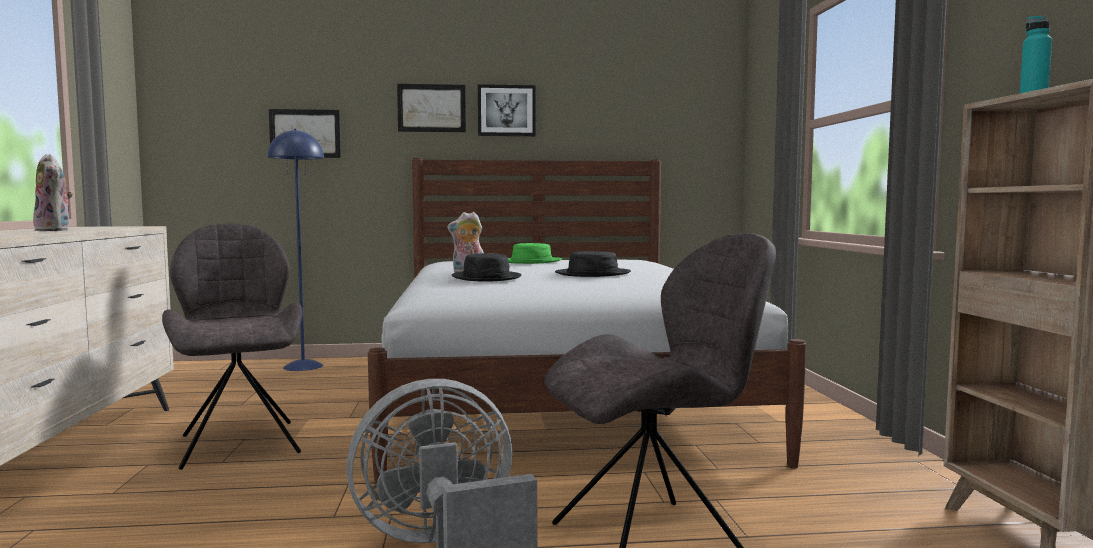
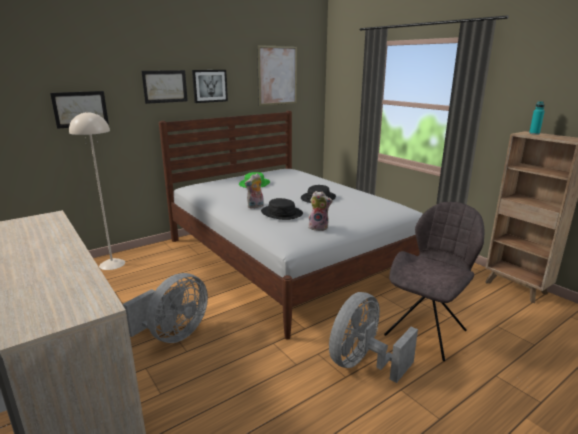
camera: 30 degrees left, 15 degrees up
plush toy [32,154,73,231] -> plush toy moved to [308,191,333,231]
grey chair [162,223,302,470] -> grey fan [123,273,208,343]
blue floor lamp [267,129,324,371] -> beige floor lamp [69,111,125,270]
none -> picture [257,45,297,106]

